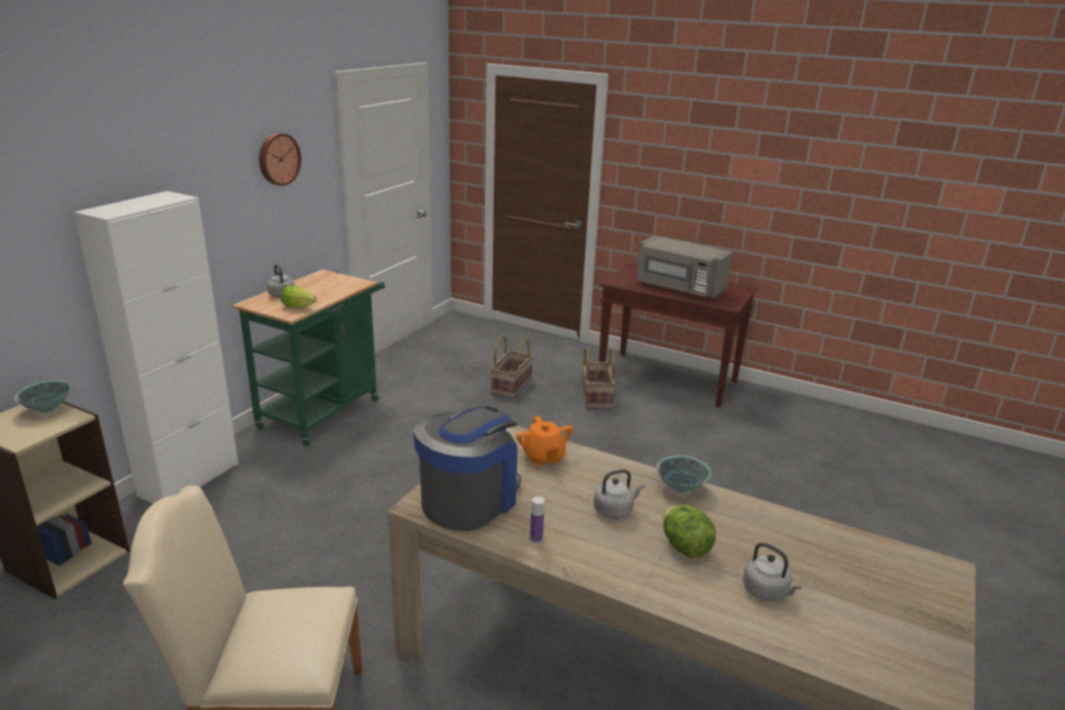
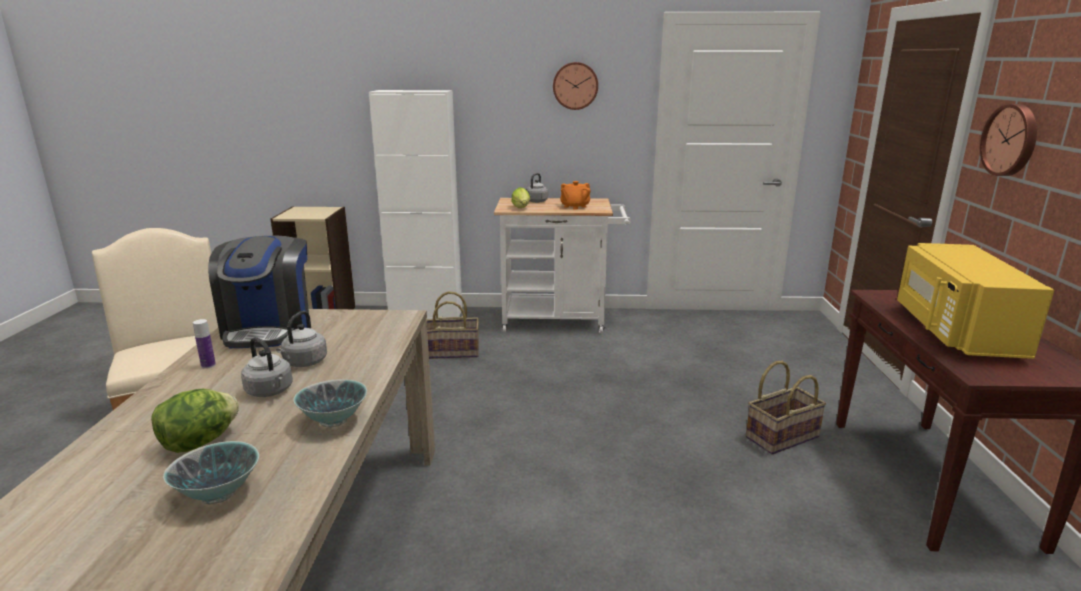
camera: 65 degrees right, 5 degrees down
bowl [14,380,71,414] -> bowl moved to [163,441,259,504]
green cart [232,269,385,447] -> white cart [494,198,631,333]
coffee machine [413,406,521,531] -> coffee machine turned 75 degrees clockwise [208,236,309,348]
basket [491,335,533,399] -> basket moved to [426,291,479,359]
orange teapot [517,416,573,466] -> orange teapot moved to [561,181,591,210]
grey microwave [637,235,733,298] -> yellow microwave [897,243,1054,359]
grey kettle [743,542,802,601] -> grey kettle moved to [276,311,327,367]
none -> wall clock [980,104,1037,176]

